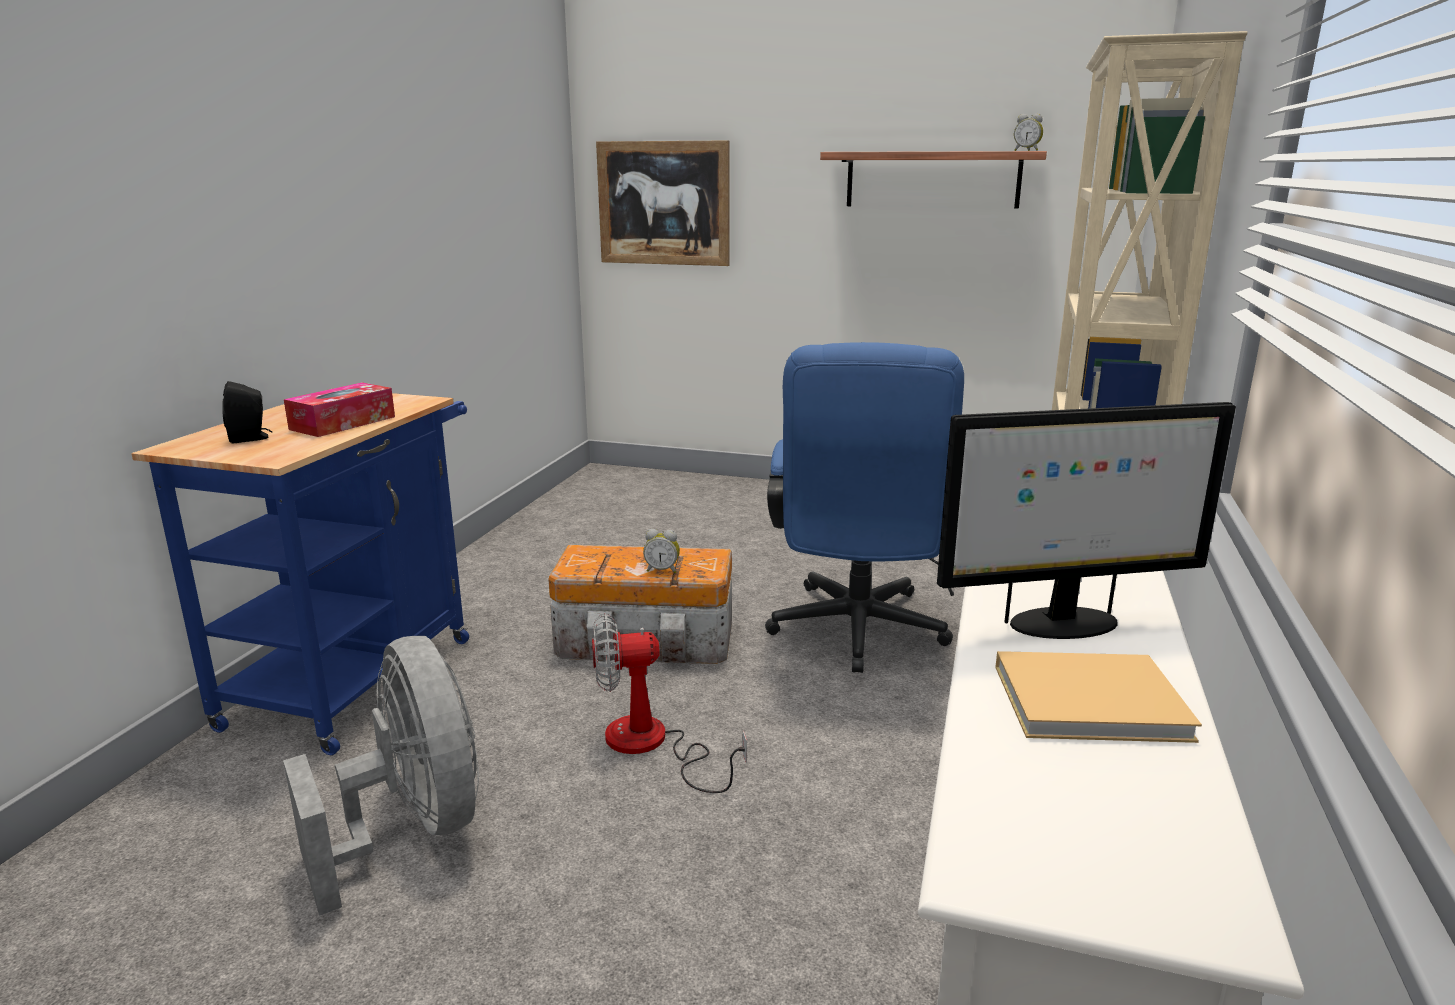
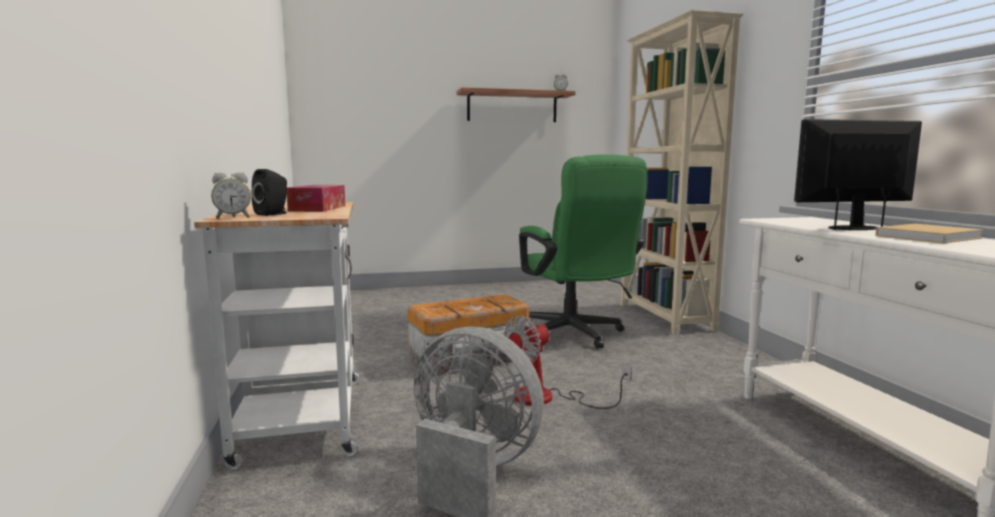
camera: 30 degrees left, 10 degrees down
blue cart [131,393,469,755] -> white cart [194,202,359,470]
picture [596,140,730,266] -> none
alarm clock [643,529,680,573] -> alarm clock moved to [211,172,251,219]
blue office chair [765,342,964,673] -> green office chair [519,154,648,349]
monitor [937,402,1236,639] -> monitor turned 150 degrees counterclockwise [794,119,922,230]

